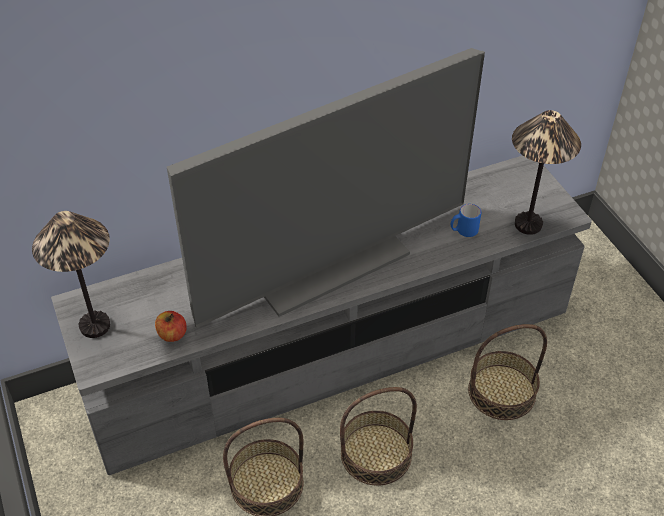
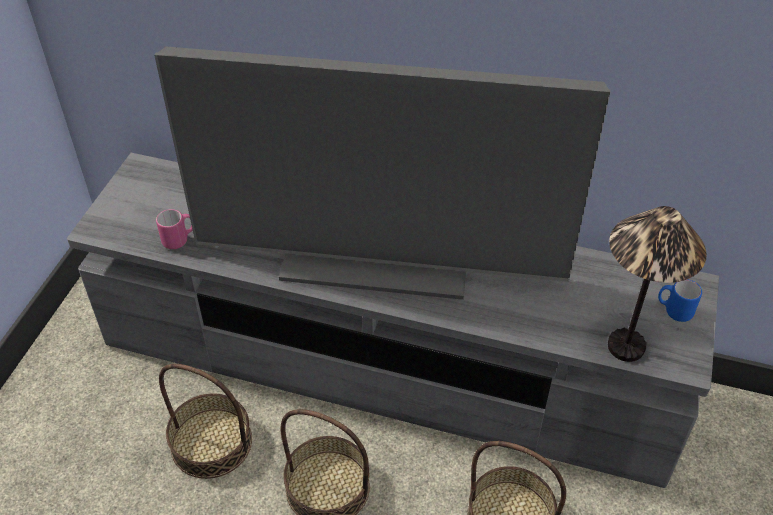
camera: 40 degrees right, 0 degrees up
table lamp [32,211,110,338] -> none
apple [155,311,187,342] -> pink mug [156,209,193,249]
blue mug [451,204,481,237] -> blue mug moved to [658,279,702,322]

